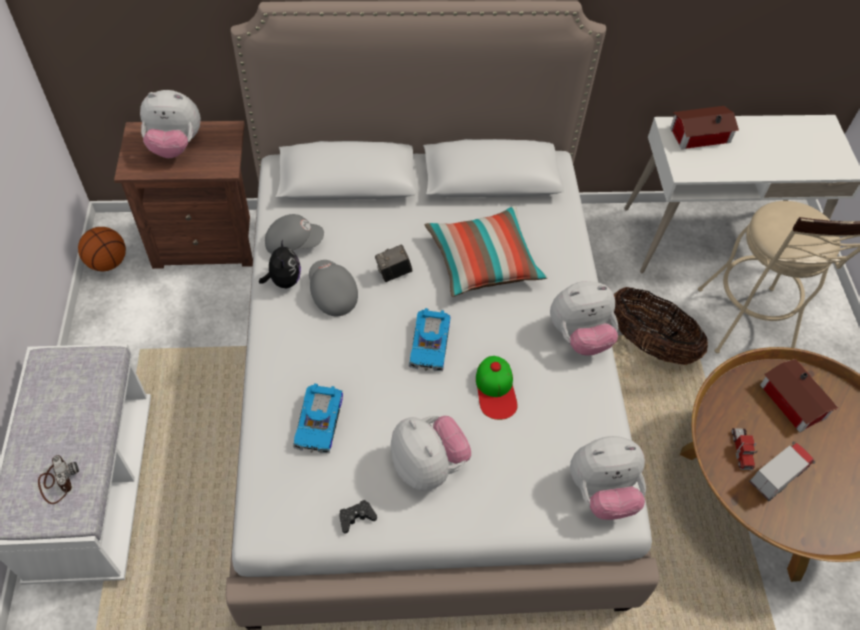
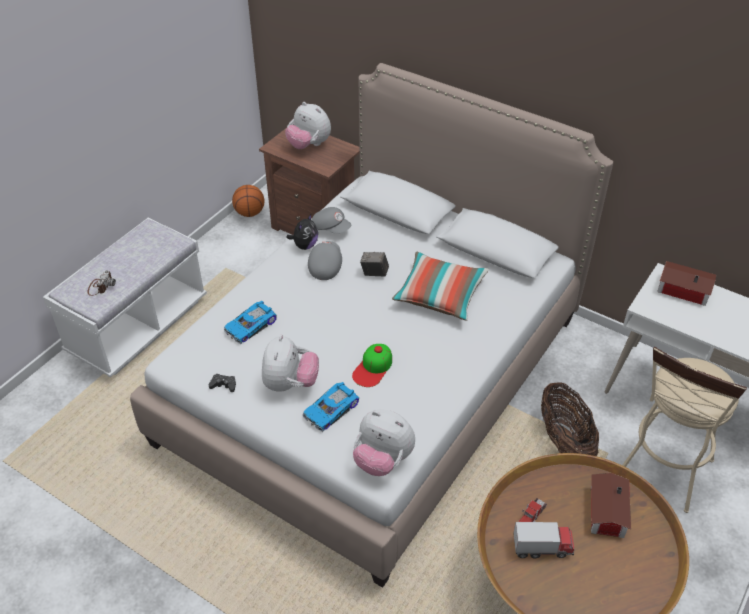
camera: 40 degrees right, 10 degrees down
toy car [409,308,450,371] -> toy car moved to [303,382,359,432]
plush toy [550,281,618,356] -> none

